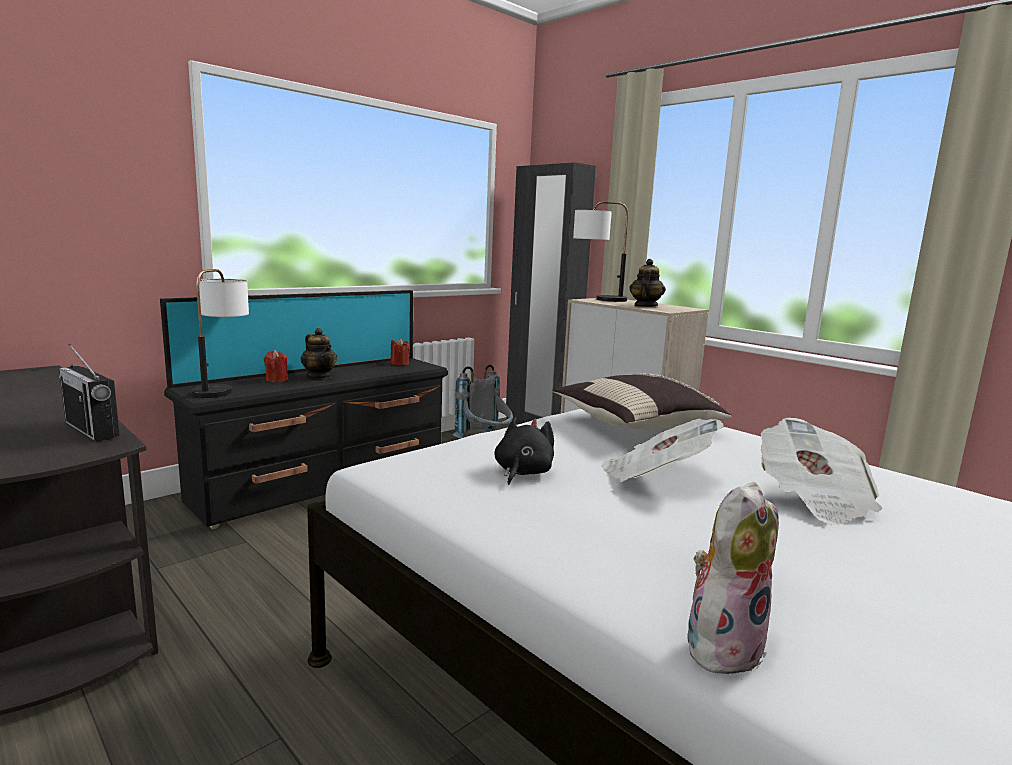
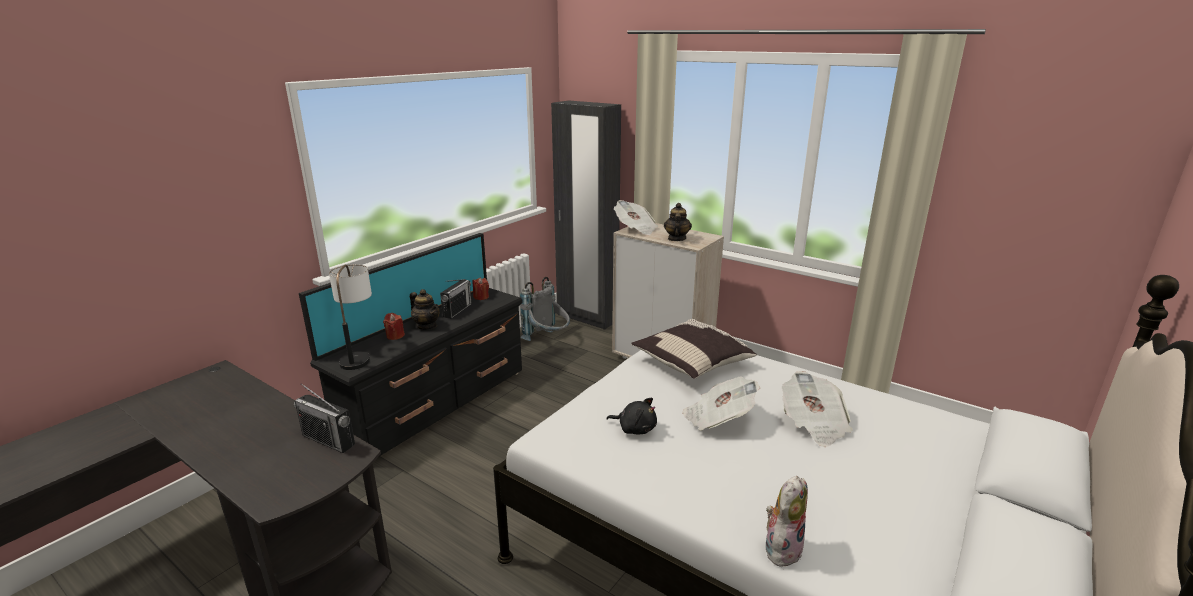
camera: 10 degrees left, 10 degrees up
black plush toy [494,417,554,485] -> black plush toy turned 105 degrees clockwise [606,398,657,435]
table lamp [573,201,628,302] -> newspaper [614,200,658,235]
none -> radio [440,279,472,319]

